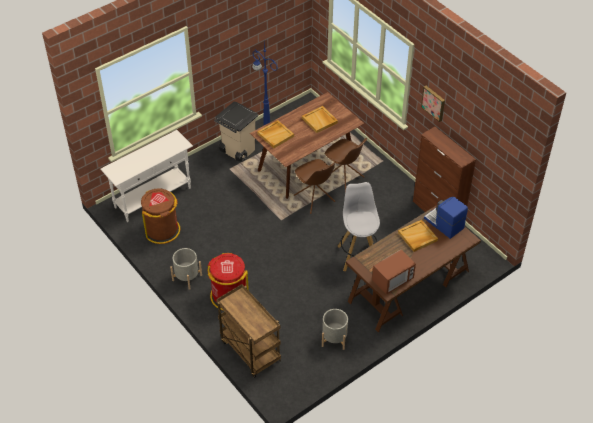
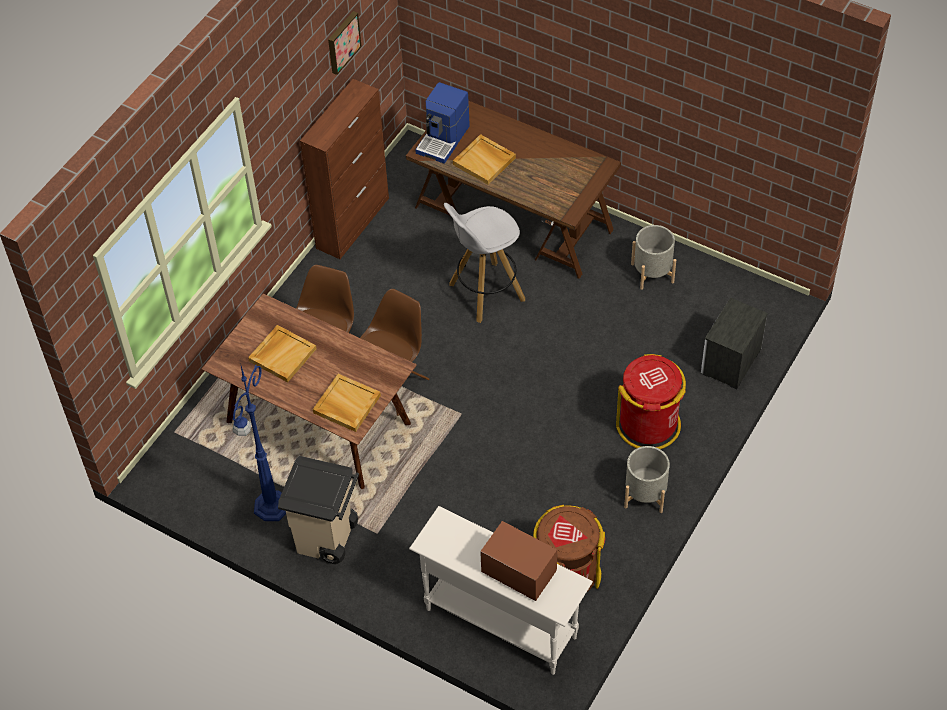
camera: 110 degrees left, 5 degrees up
brown cart [216,284,281,378] -> nightstand [701,297,767,389]
microwave [372,250,416,294] -> microwave moved to [480,521,557,601]
picture [421,86,445,122] -> picture moved to [328,11,362,75]

